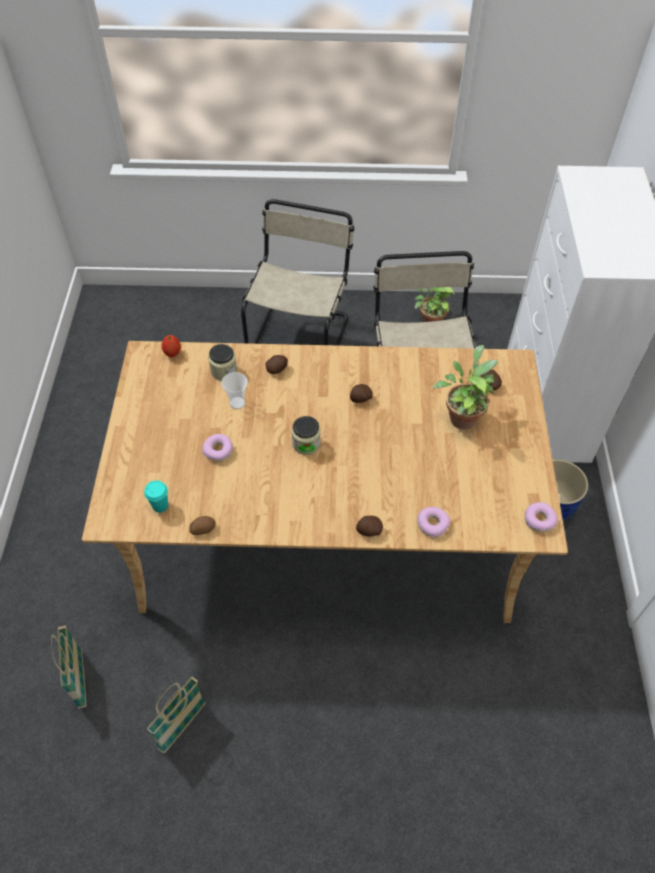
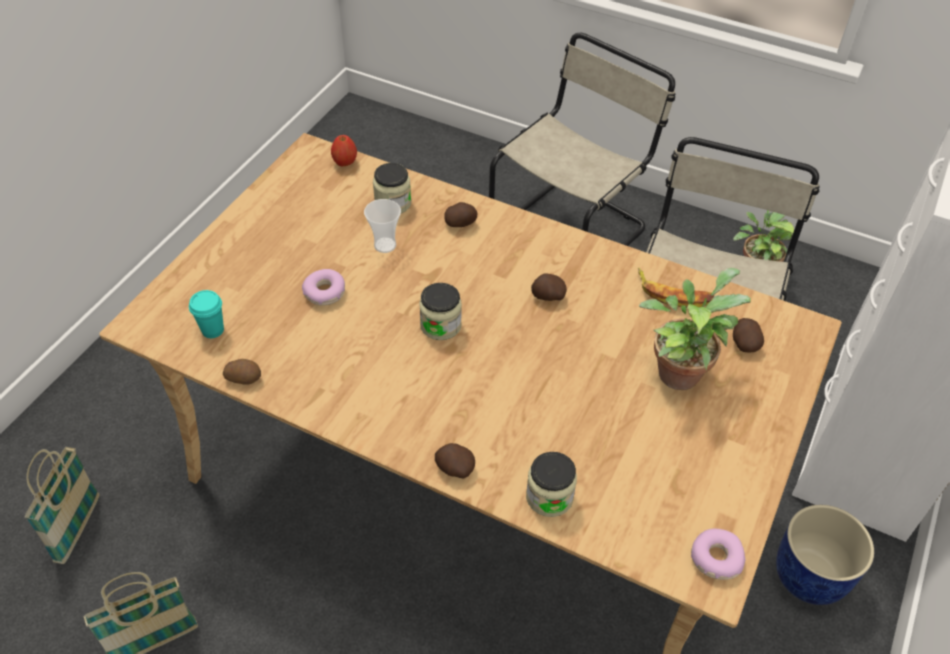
camera: 25 degrees right, 5 degrees down
donut [417,507,450,538] -> jar [526,452,577,517]
none -> banana [638,268,714,308]

